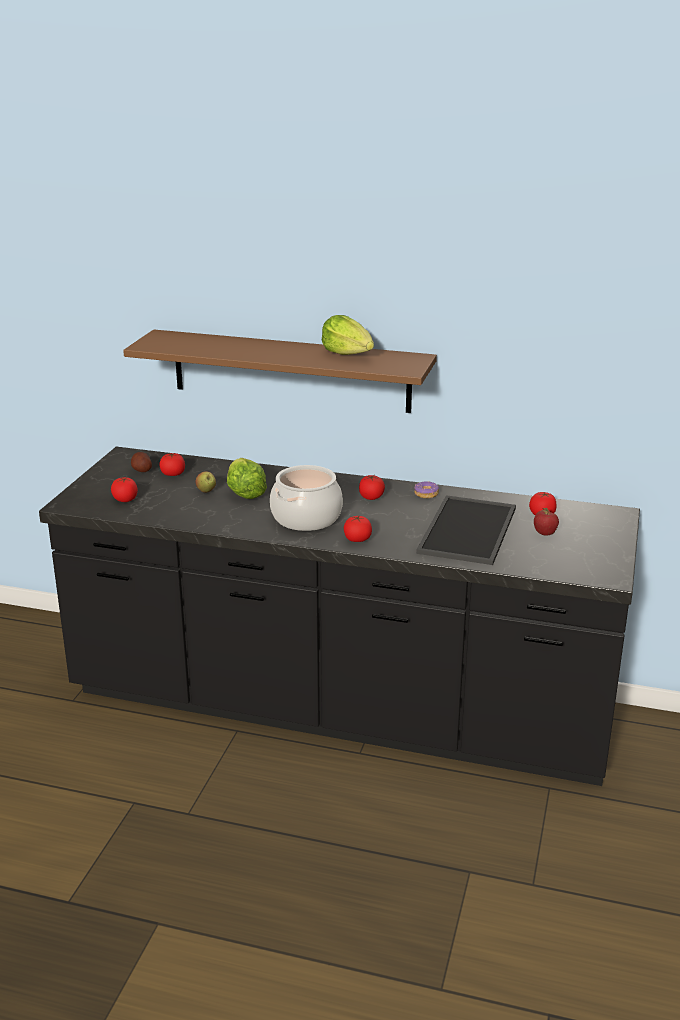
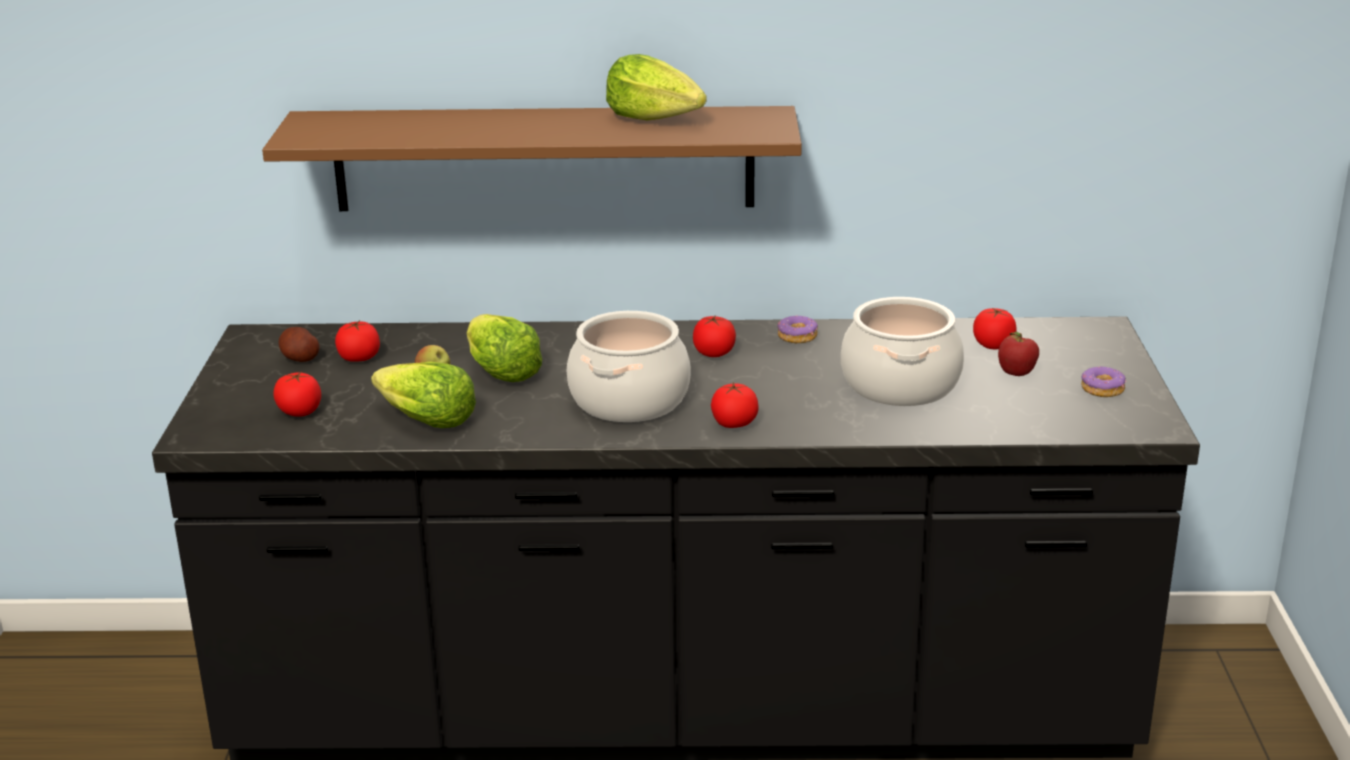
camera: 15 degrees left, 0 degrees up
tray [416,495,516,565] -> cooking pot [841,297,964,406]
none -> lettuce [371,362,476,428]
none -> donut [1081,366,1126,397]

